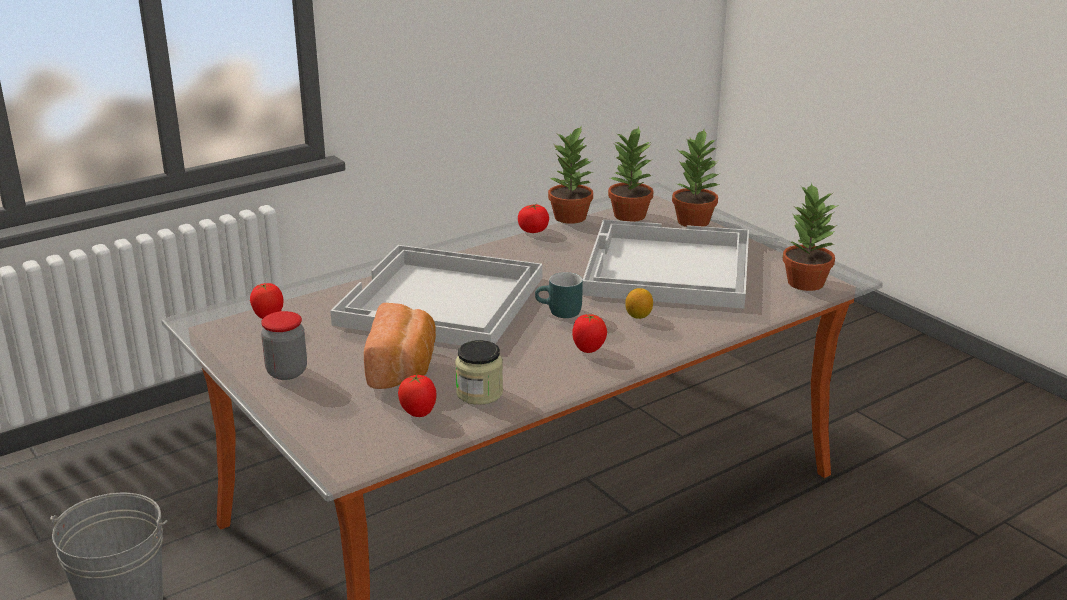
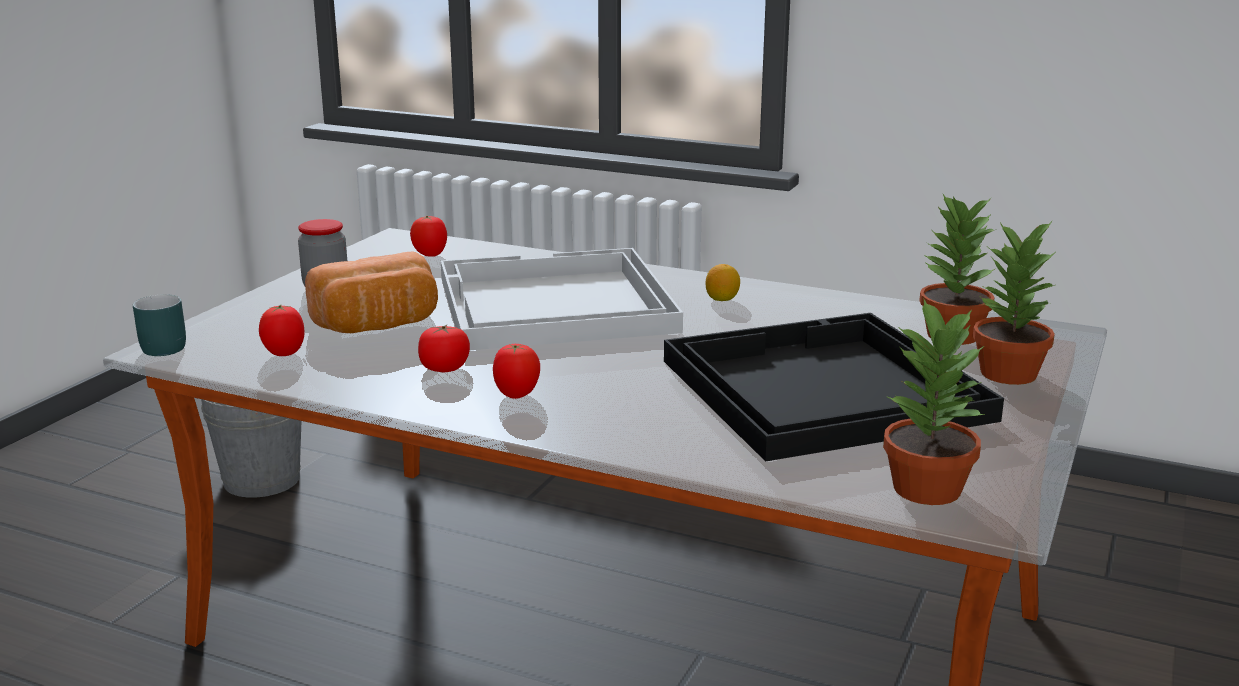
camera: 60 degrees right, 5 degrees down
jar [455,340,503,405] -> none
tomato [518,204,549,233] -> tomato moved to [418,324,470,372]
turquoise mug [535,272,583,318] -> turquoise mug moved to [133,294,186,356]
potted plant [548,125,593,224] -> none
white tray [582,219,749,309] -> black tray [664,313,1004,462]
lemon [625,288,653,319] -> lemon moved to [705,264,740,301]

